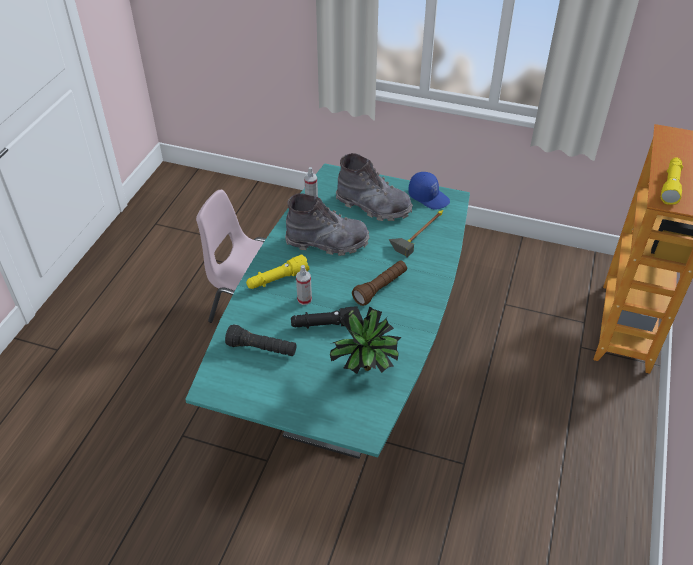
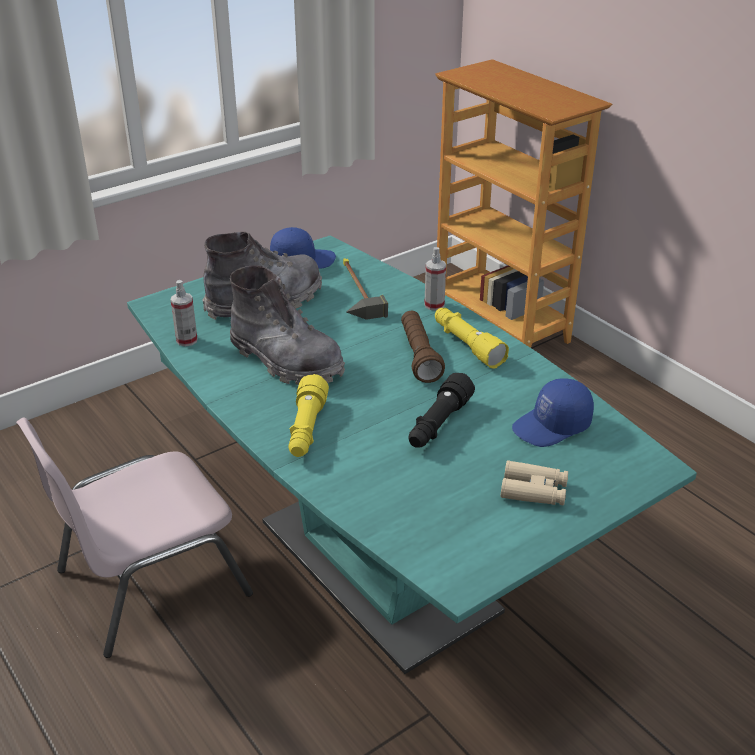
camera: 55 degrees left, 10 degrees down
black flashlight [225,324,296,356] -> none
grey boot [285,193,370,256] -> grey boot turned 90 degrees clockwise [230,266,345,385]
spray bottle [296,265,312,305] -> spray bottle moved to [424,247,446,311]
potted plant [330,307,401,374] -> blue cap [512,378,594,447]
yellow flashlight [661,157,683,205] -> yellow flashlight moved to [435,308,509,369]
none -> beige binoculars [501,460,568,505]

